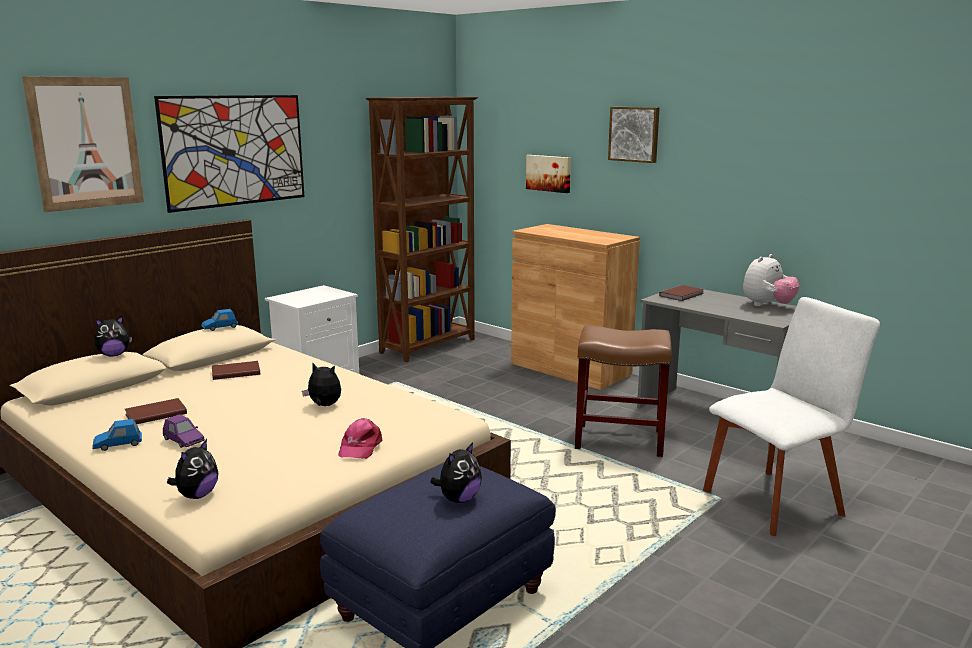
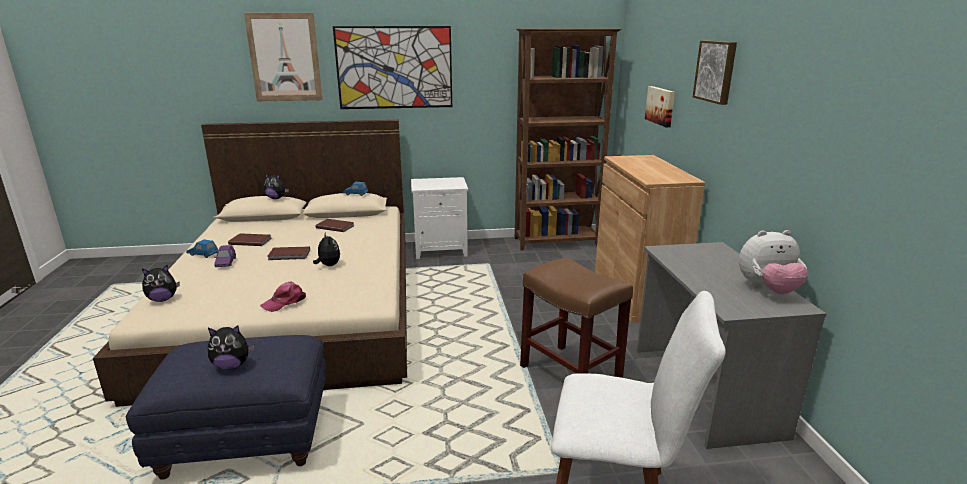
camera: 40 degrees right, 5 degrees up
brown book [659,285,704,301] -> brown book moved to [268,246,310,260]

